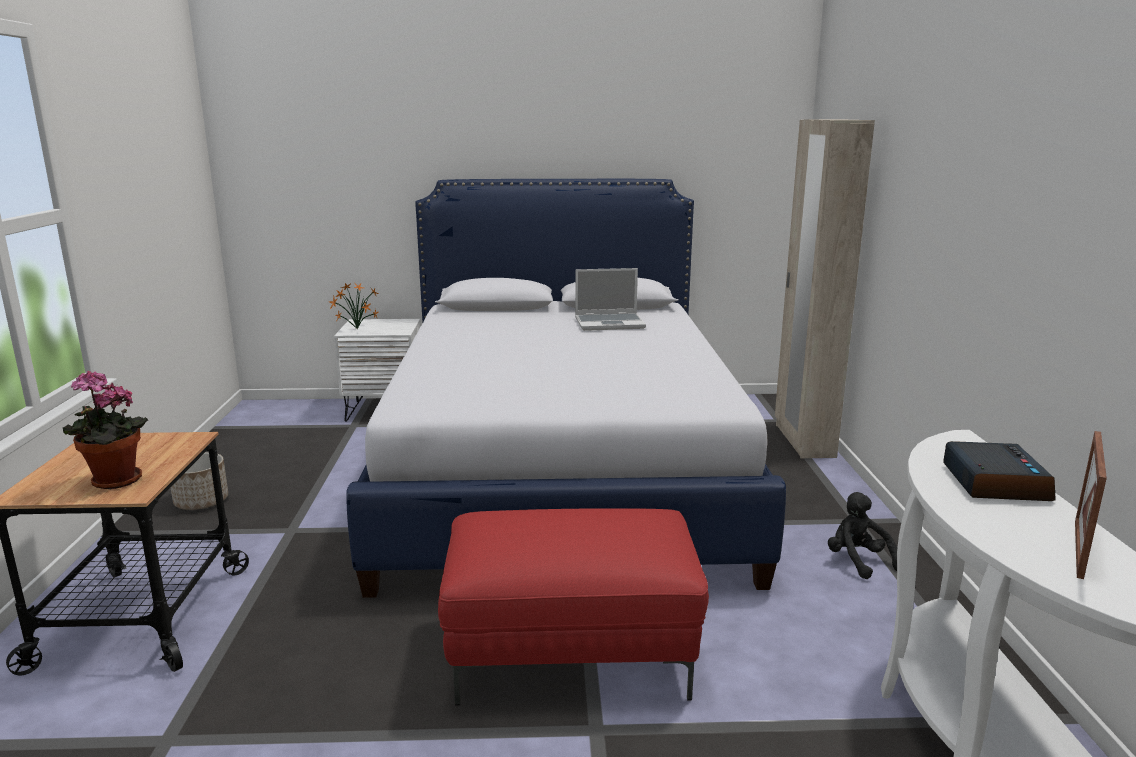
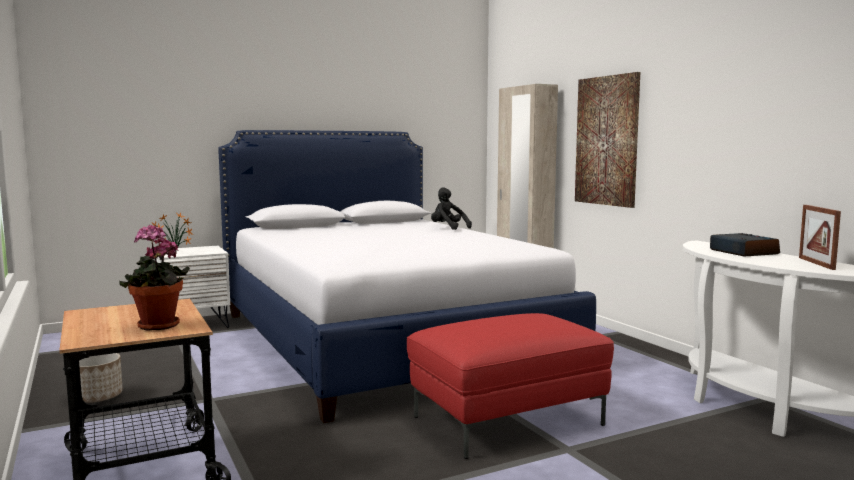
camera: 25 degrees left, 10 degrees down
laptop [575,268,646,331] -> none
black plush toy [828,492,897,579] -> black plush toy moved to [431,187,472,230]
none -> picture [575,72,640,208]

